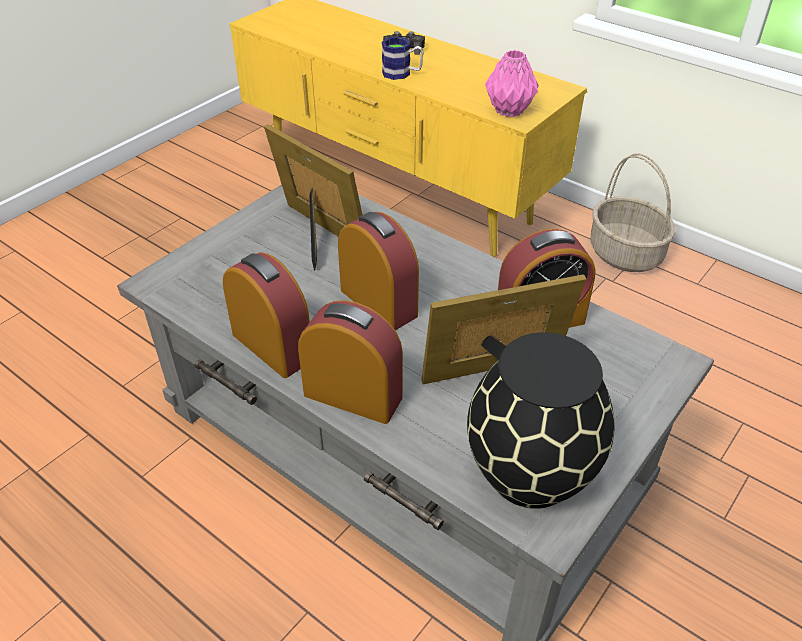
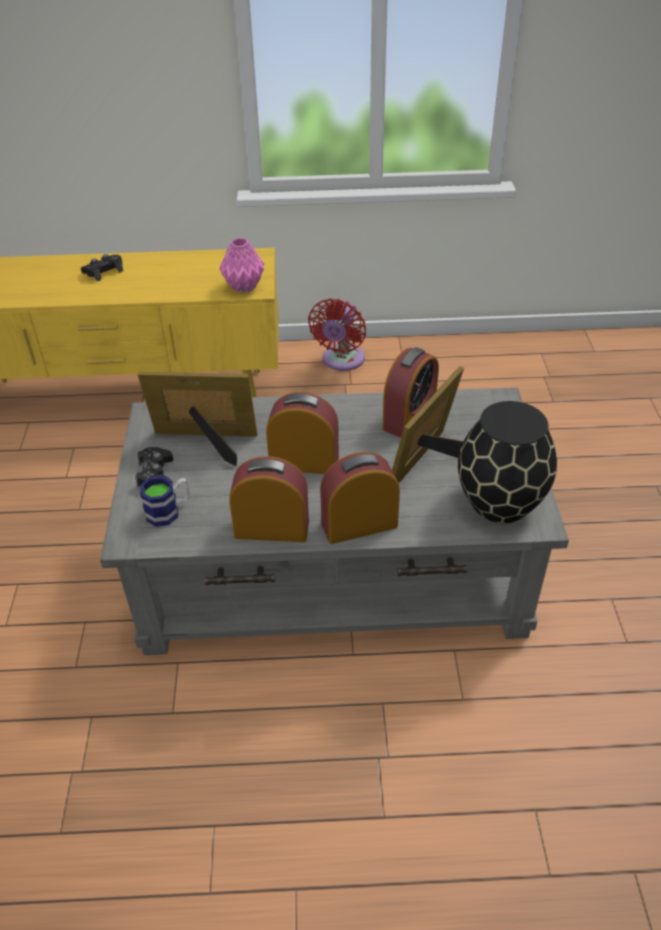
camera: 40 degrees left, 0 degrees up
mug [382,37,423,80] -> mug moved to [140,476,190,527]
basket [590,153,676,272] -> red fan [308,298,366,371]
none -> black game controller [135,447,173,488]

